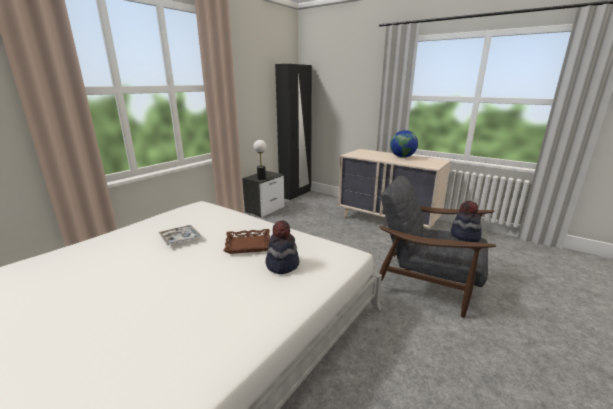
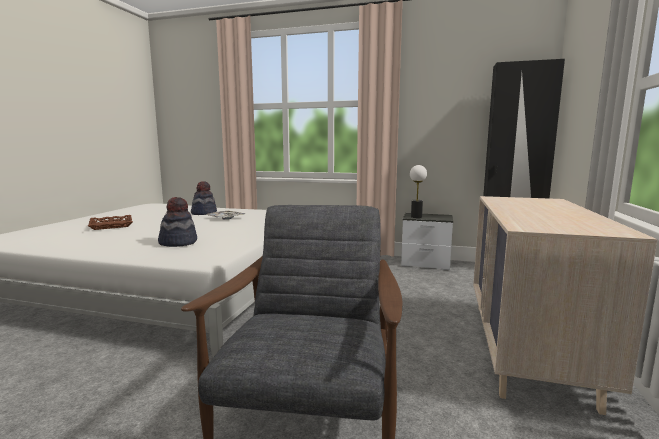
camera: 70 degrees right, 10 degrees down
brown tray [224,229,270,254] -> brown tray moved to [88,215,133,230]
globe [390,130,418,158] -> none
hat [451,201,481,242] -> hat moved to [191,181,217,215]

